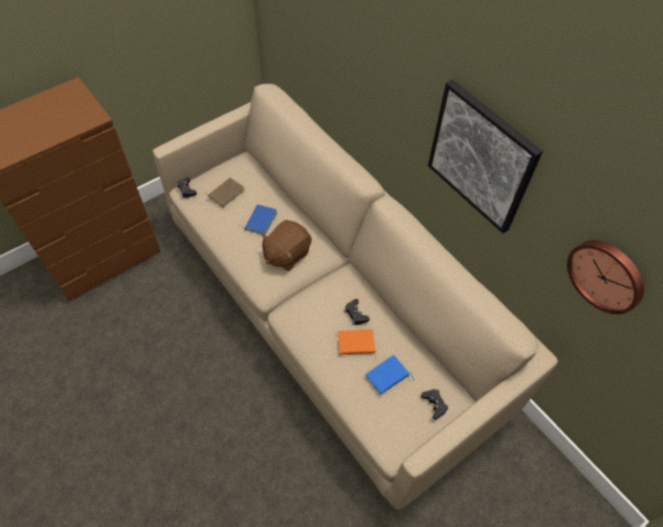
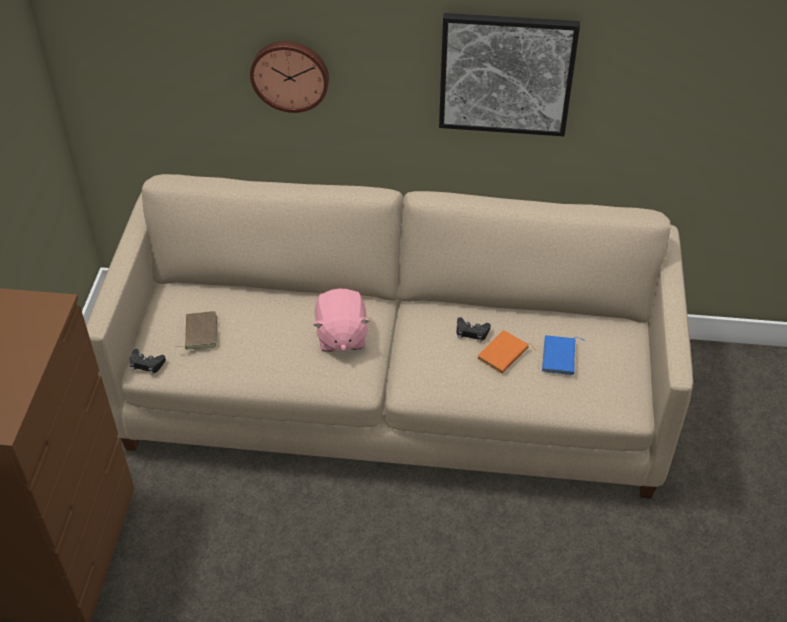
camera: 45 degrees left, 10 degrees down
blue book [238,204,277,235] -> none
brown plush toy [261,220,312,271] -> pink plush toy [313,289,370,352]
black game controller [421,389,448,420] -> none
wall clock [567,240,644,314] -> wall clock moved to [250,41,329,113]

